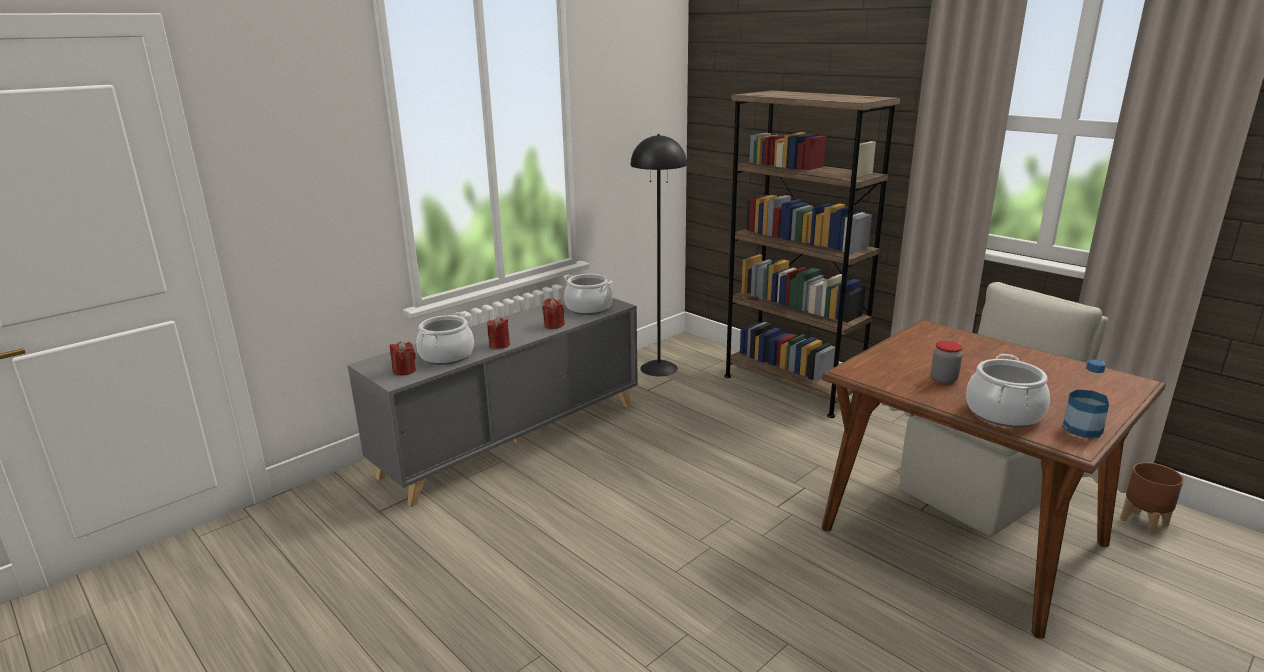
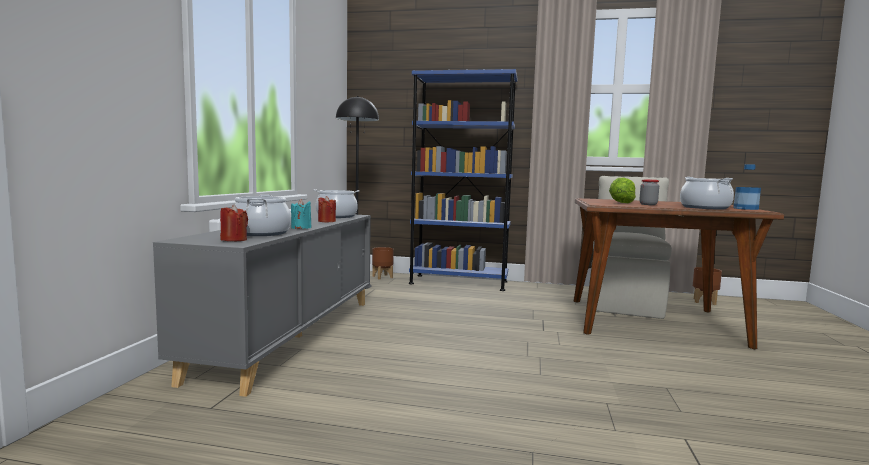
camera: 35 degrees left, 15 degrees down
red candle [487,317,510,349] -> turquoise candle [291,199,312,229]
brown bookcase [724,91,900,418] -> blue bookcase [409,69,517,291]
none -> brown planter [372,247,394,279]
none -> lettuce [609,177,636,203]

